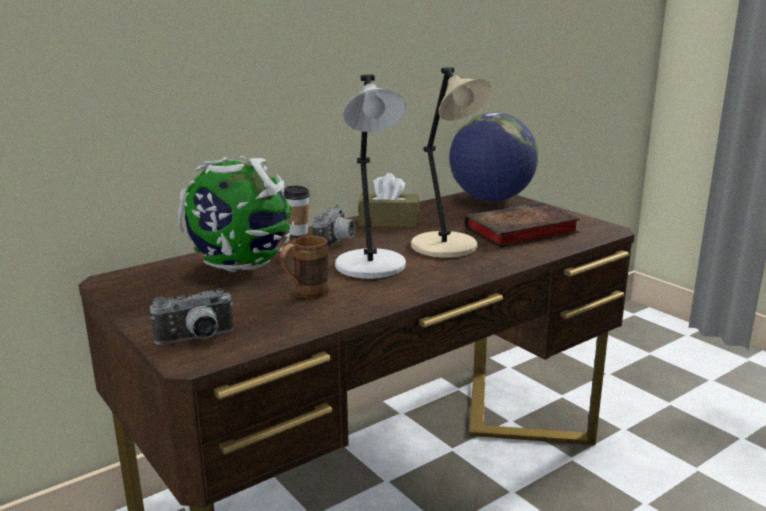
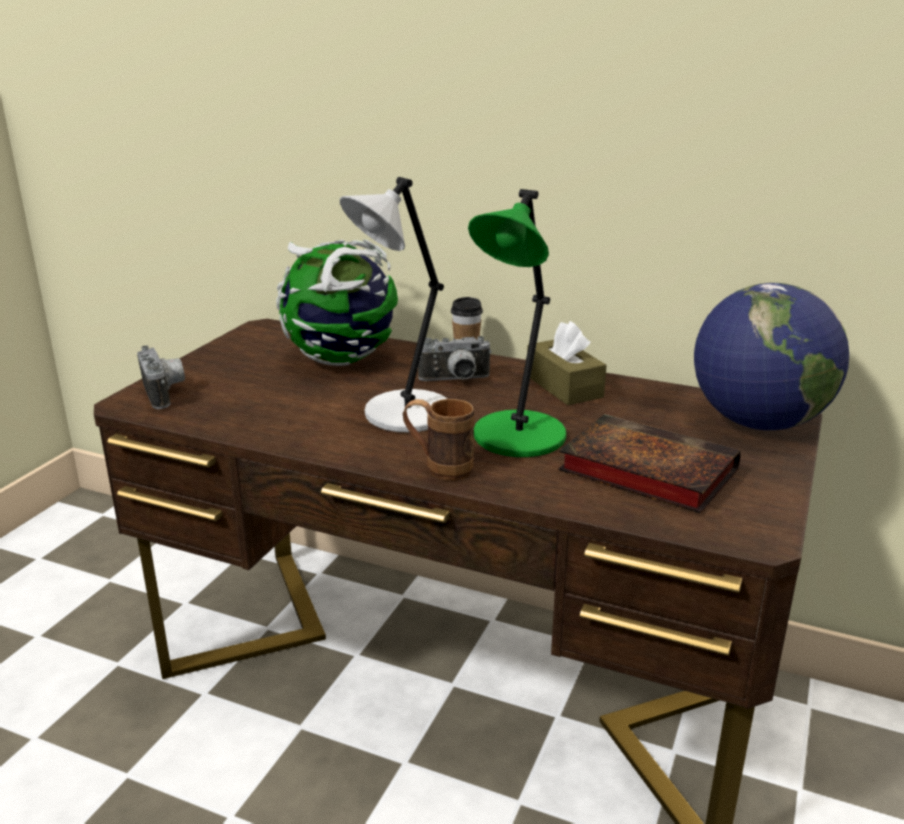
camera: 60 degrees right, 5 degrees up
camera [150,288,234,345] -> camera turned 150 degrees counterclockwise [137,345,185,409]
brown mug [280,236,330,299] -> brown mug moved to [403,399,474,481]
beige table lamp [411,67,492,258] -> green table lamp [468,189,566,457]

